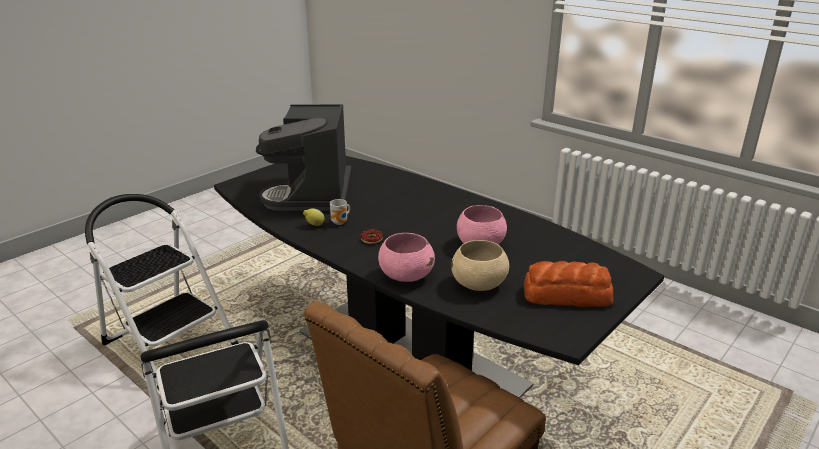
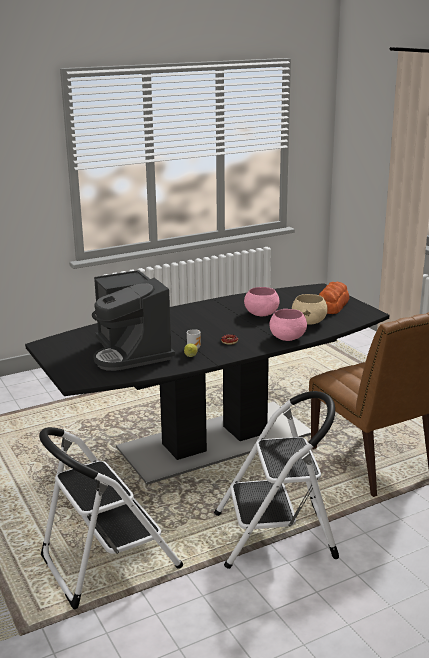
camera: 70 degrees left, 5 degrees down
coffee machine [256,104,351,211] -> coffee machine turned 45 degrees clockwise [92,270,175,371]

